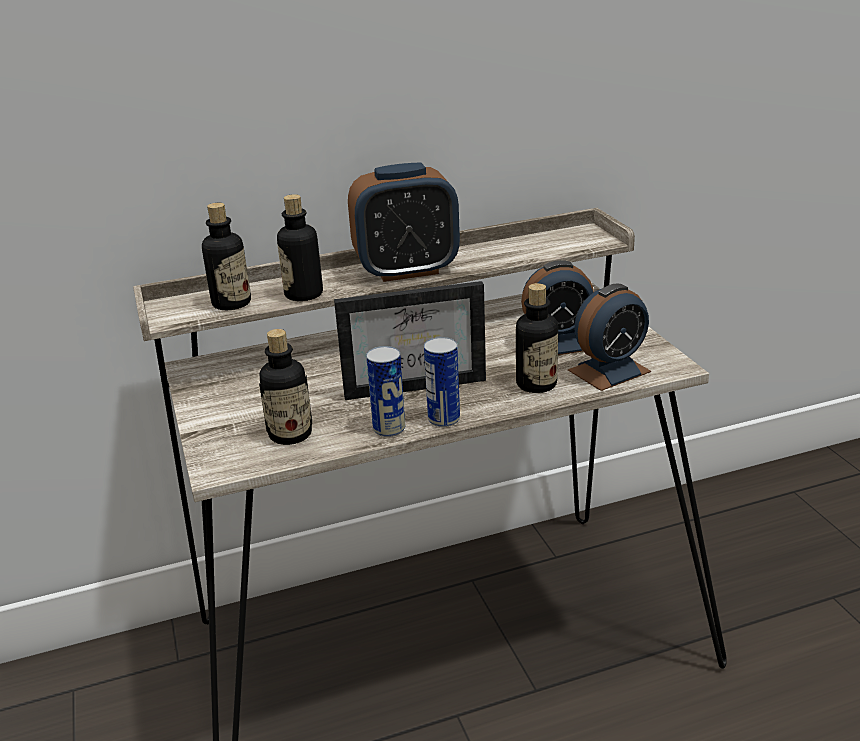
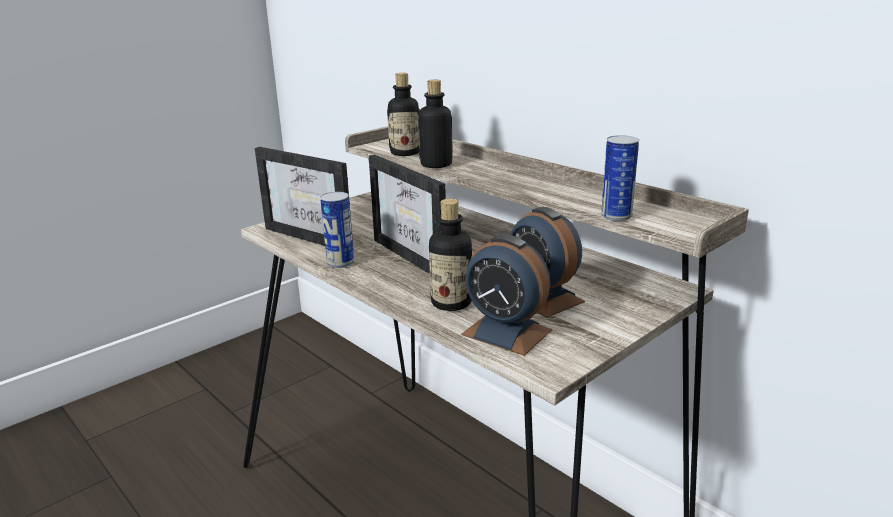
camera: 65 degrees right, 5 degrees down
bottle [259,329,312,445] -> picture frame [255,147,353,246]
alarm clock [348,163,460,282] -> none
can [424,337,460,427] -> can moved to [601,135,639,221]

